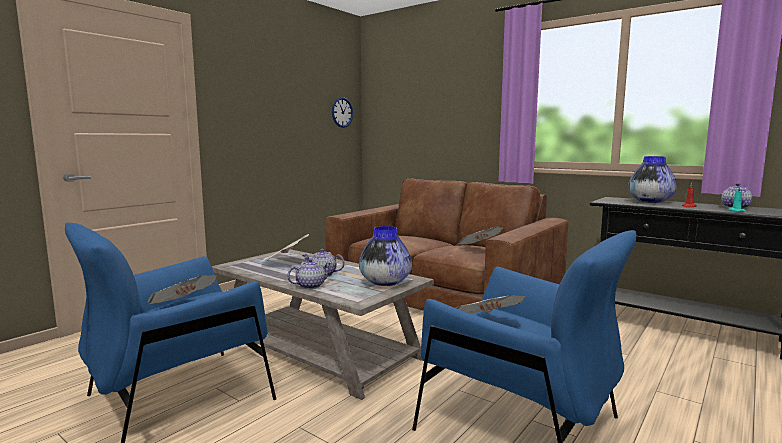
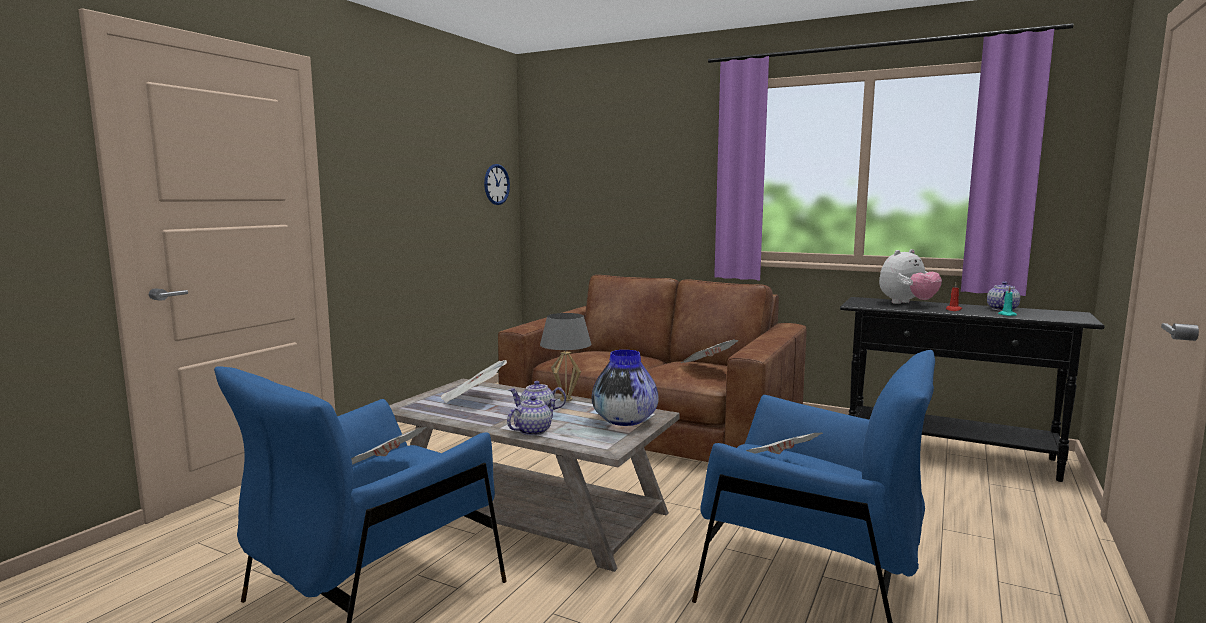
camera: 10 degrees left, 0 degrees up
vase [628,156,677,203] -> plush toy [879,249,942,304]
none -> grey table lamp [540,313,591,402]

